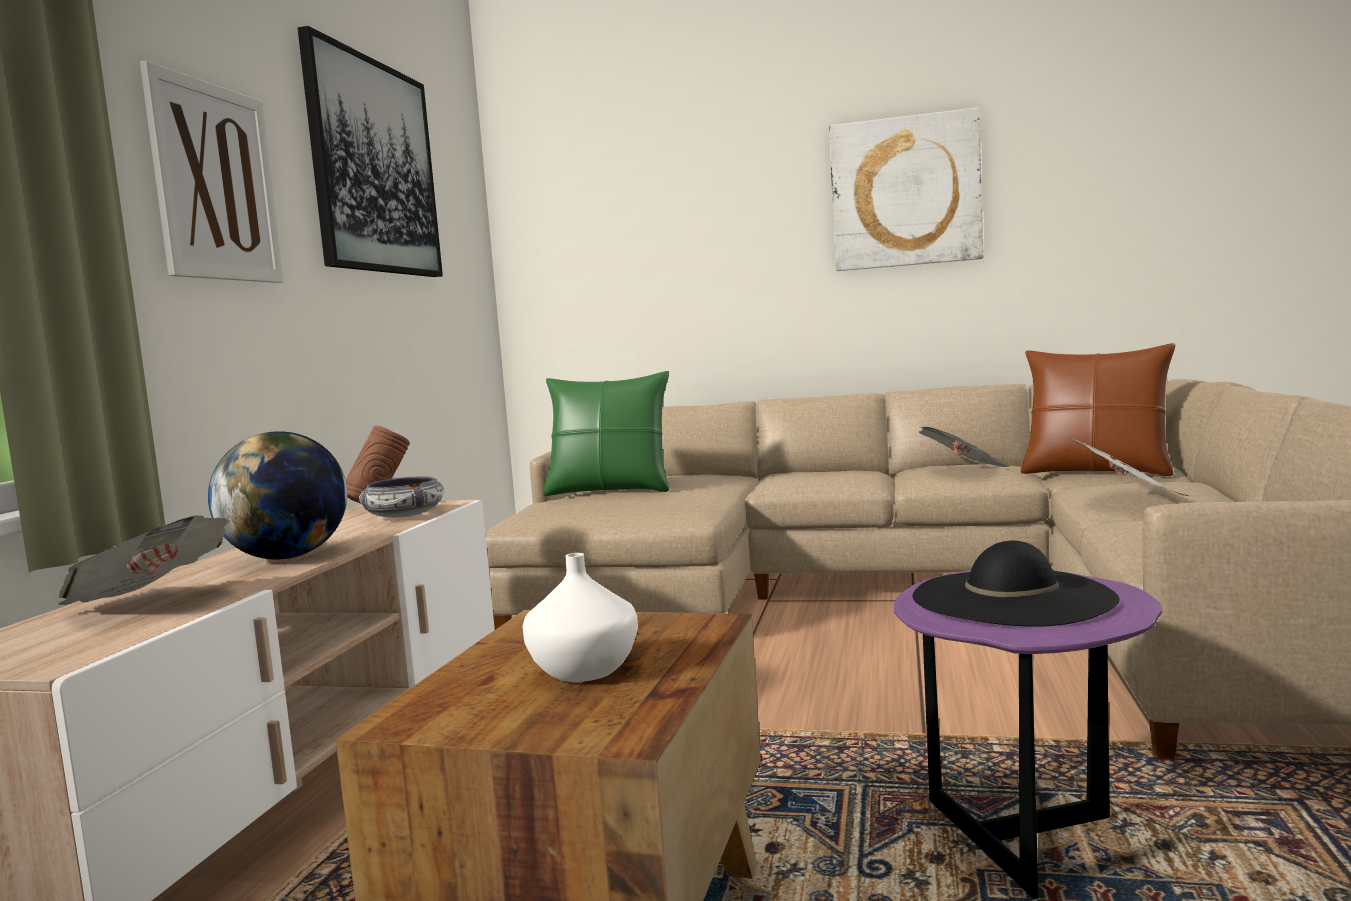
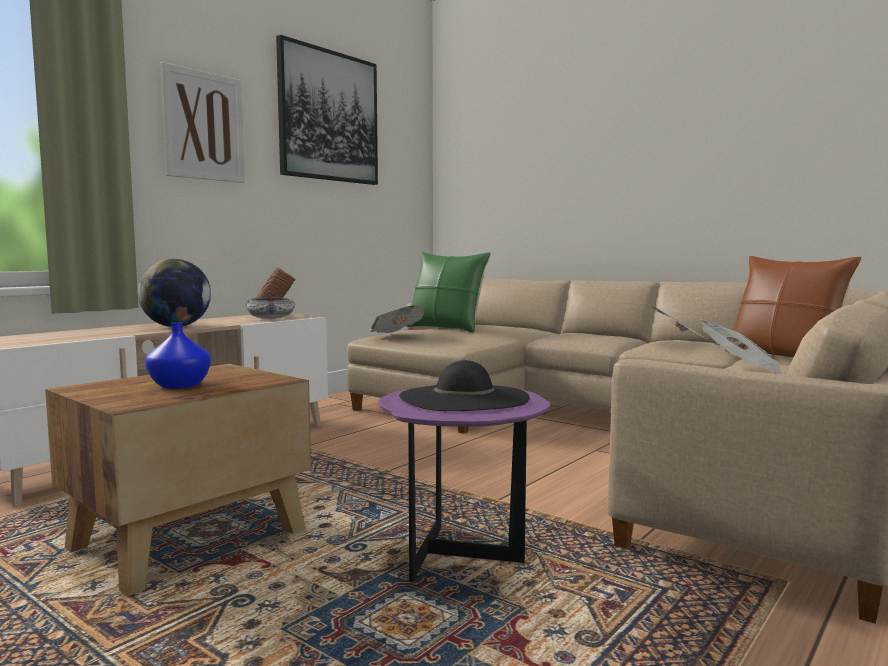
camera: 25 degrees right, 0 degrees up
newspaper [59,515,228,605] -> newspaper moved to [371,305,425,333]
white vase [522,553,638,682] -> blue vase [145,322,211,389]
picture [829,107,984,271] -> none

